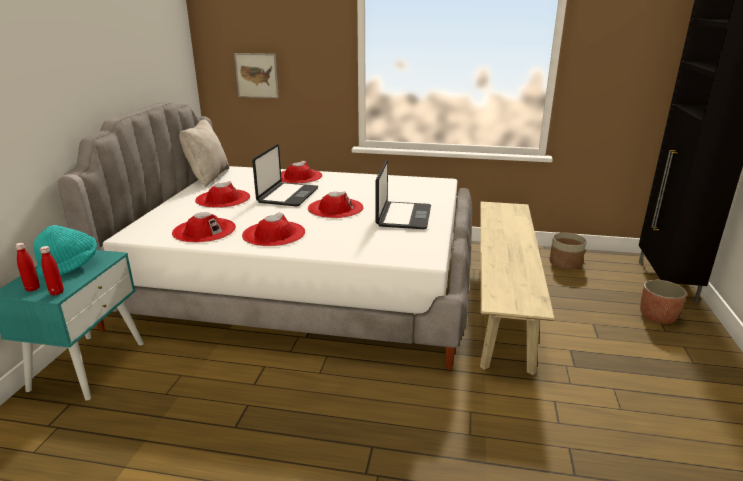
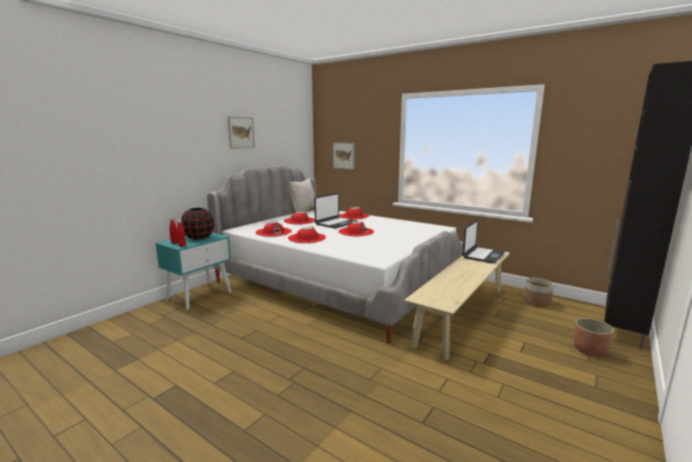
camera: 25 degrees right, 10 degrees down
turquoise hat [34,225,97,278] -> black vase [181,208,214,240]
laptop [375,160,431,229] -> laptop moved to [462,220,505,264]
none -> picture [228,116,255,149]

